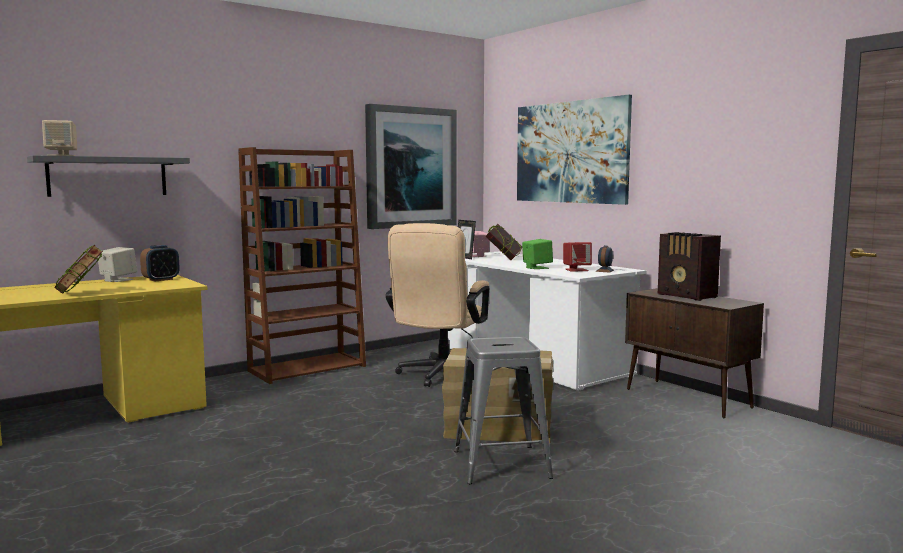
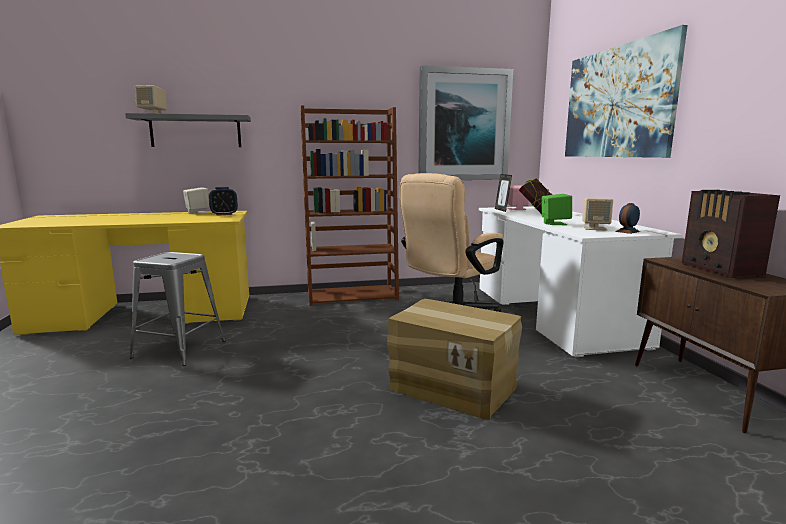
camera: 25 degrees right, 5 degrees up
book [54,245,103,294] -> none
grey stool [454,337,553,484] -> grey stool moved to [130,252,226,366]
red speaker [563,242,592,272] -> beige speaker [582,198,613,231]

